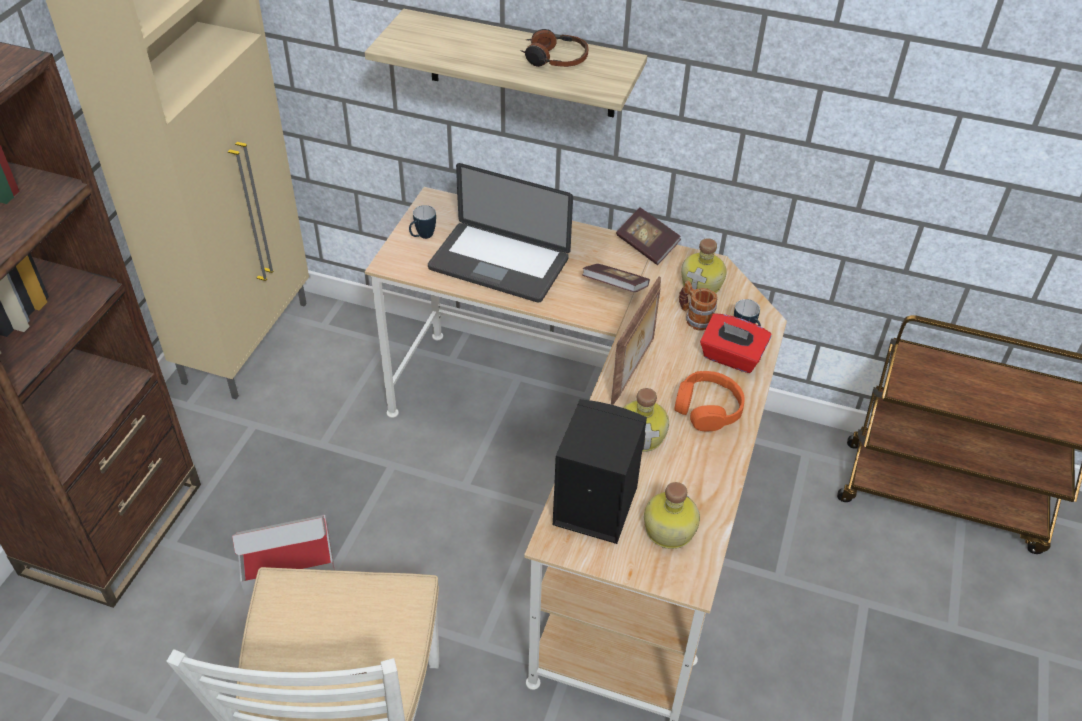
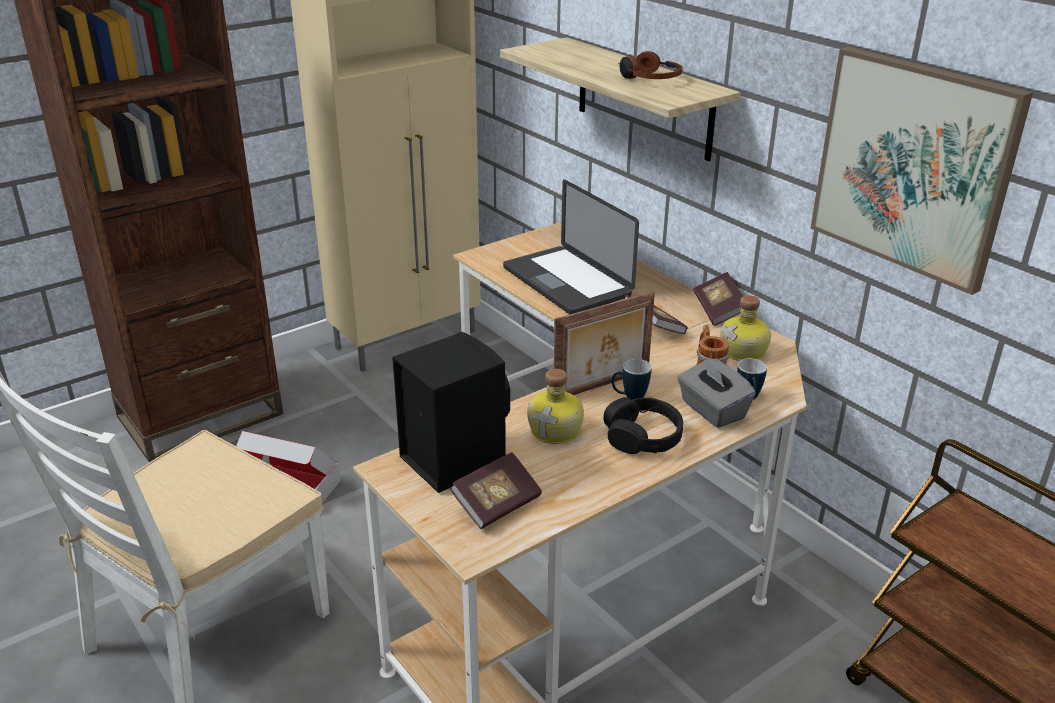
camera: 35 degrees right, 15 degrees down
mug [409,205,436,239] -> mug moved to [611,359,652,400]
bottle [644,482,700,549] -> book [450,452,542,529]
orange headphones [674,371,745,431] -> black headphones [603,397,683,454]
red tissue box [700,313,772,373] -> grey tissue box [678,358,756,428]
none -> picture [811,47,1033,295]

